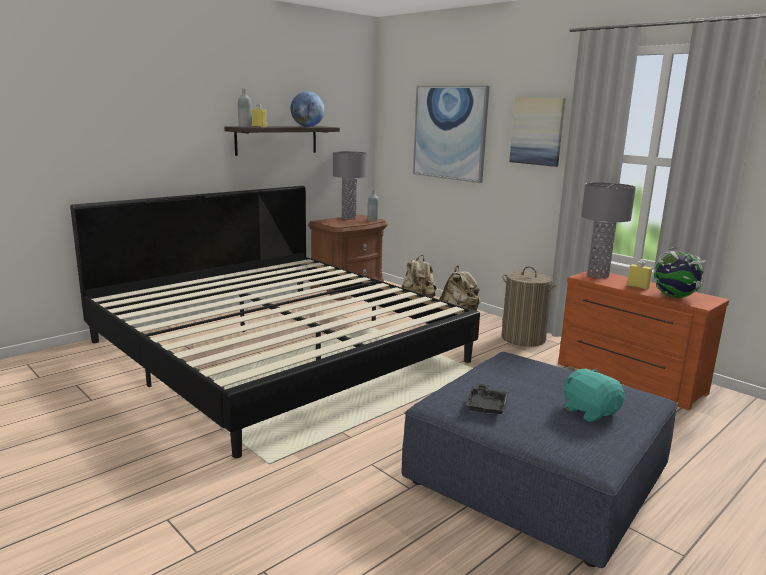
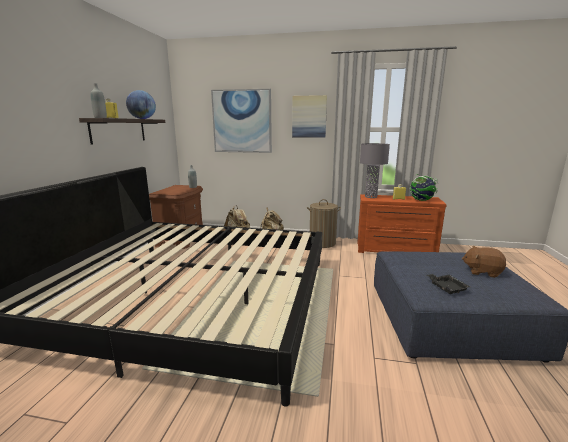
camera: 35 degrees left, 0 degrees up
grey table lamp [333,151,367,220] -> none
turquoise plush toy [563,369,625,422] -> brown plush toy [462,246,506,278]

